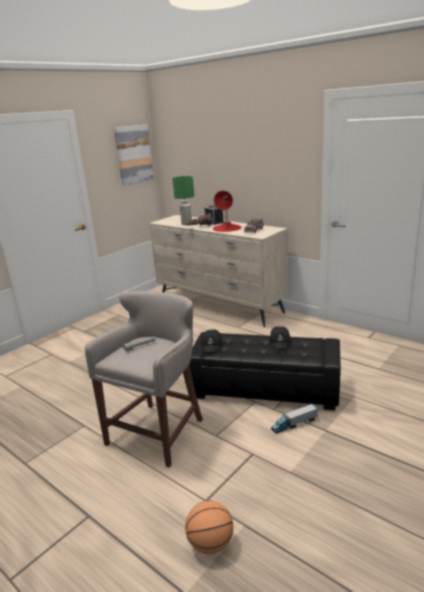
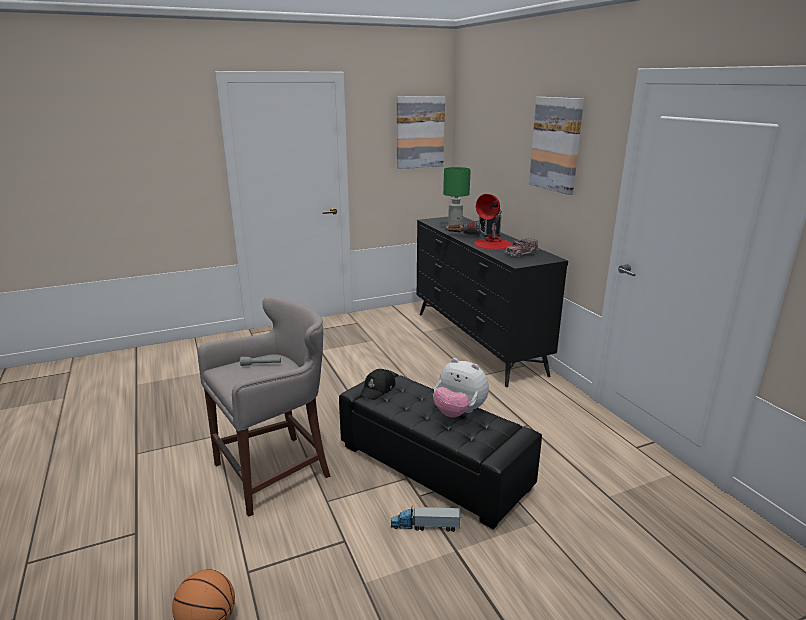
camera: 25 degrees right, 0 degrees up
beige dresser [149,215,288,327] -> black dresser [417,217,568,387]
black cap [269,326,291,350] -> plush toy [433,358,489,418]
none -> picture [529,97,584,195]

